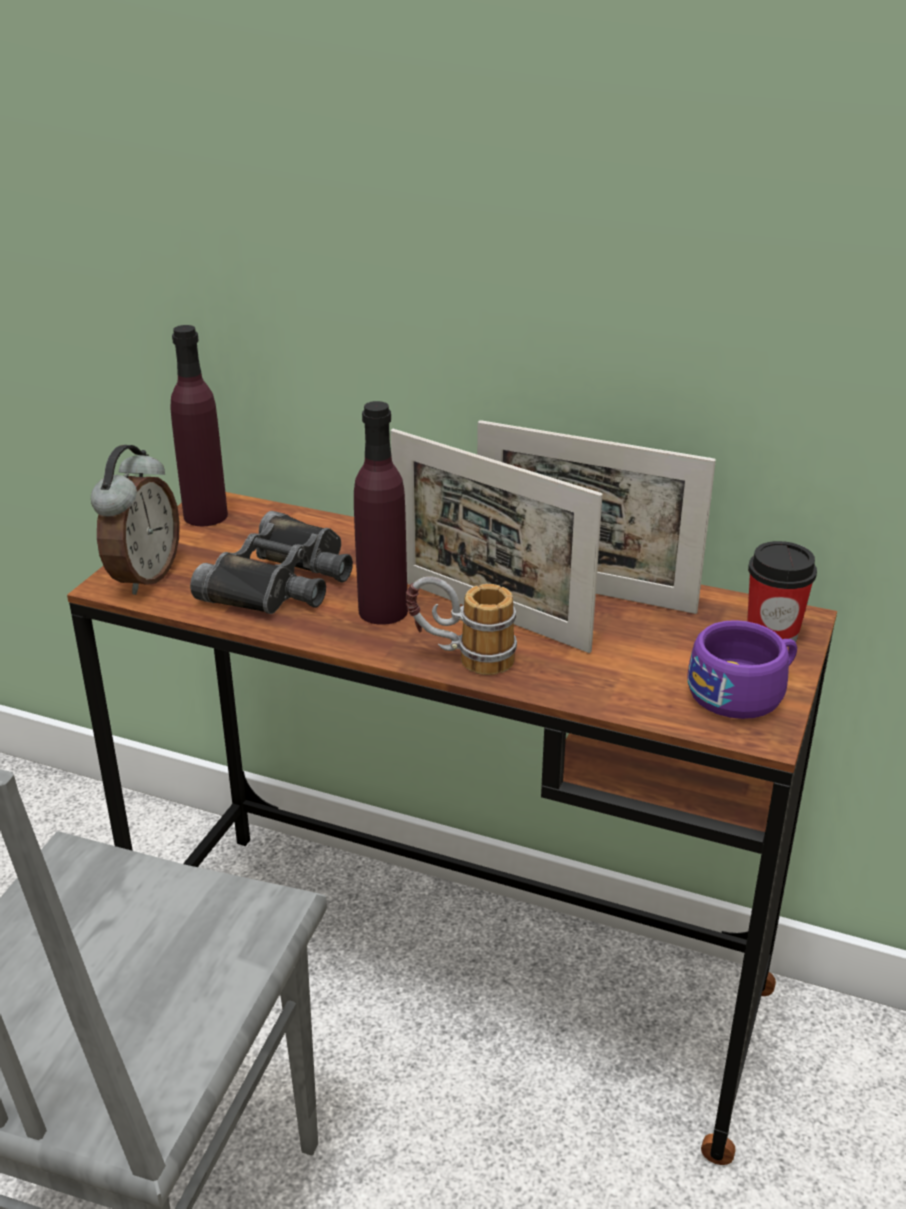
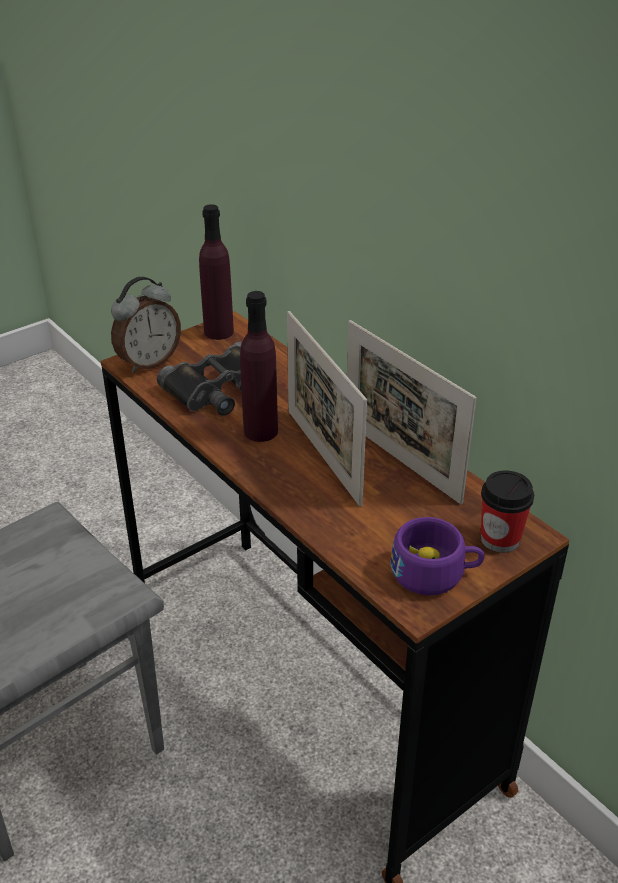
camera: 30 degrees right, 5 degrees up
mug [406,577,517,675] -> none

